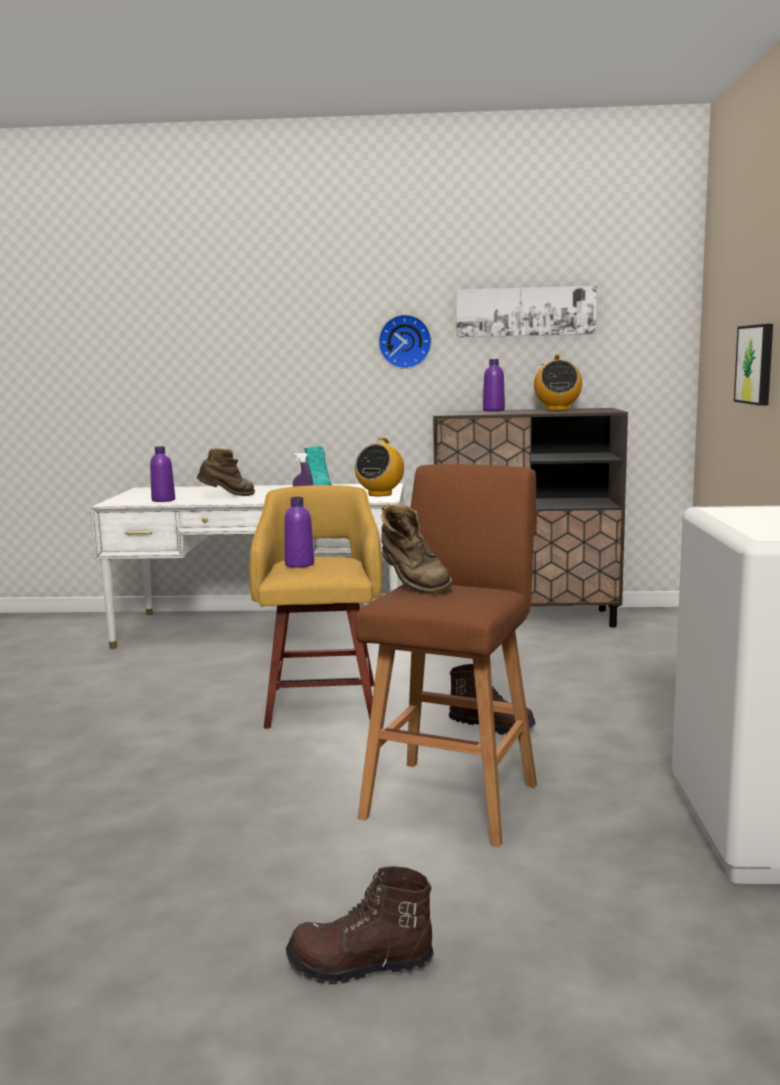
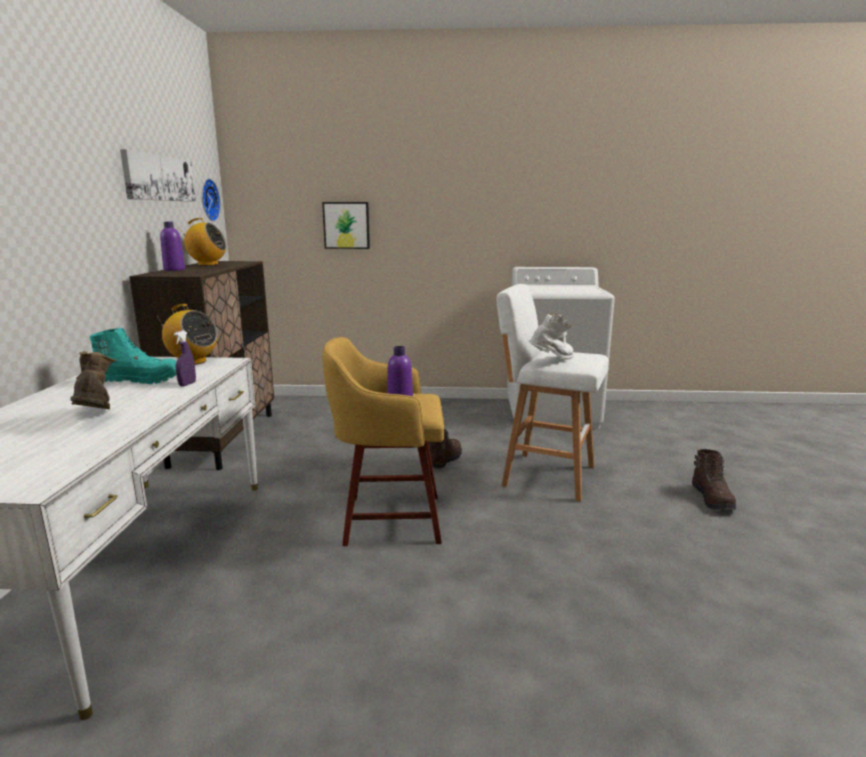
camera: 90 degrees left, 5 degrees up
purple bottle [150,446,175,502] -> none
brown stool [355,464,537,847] -> white stool [497,284,609,502]
wall clock [378,314,432,369] -> wall clock moved to [202,178,221,222]
brown boot [381,504,453,595] -> white boot [528,313,574,360]

